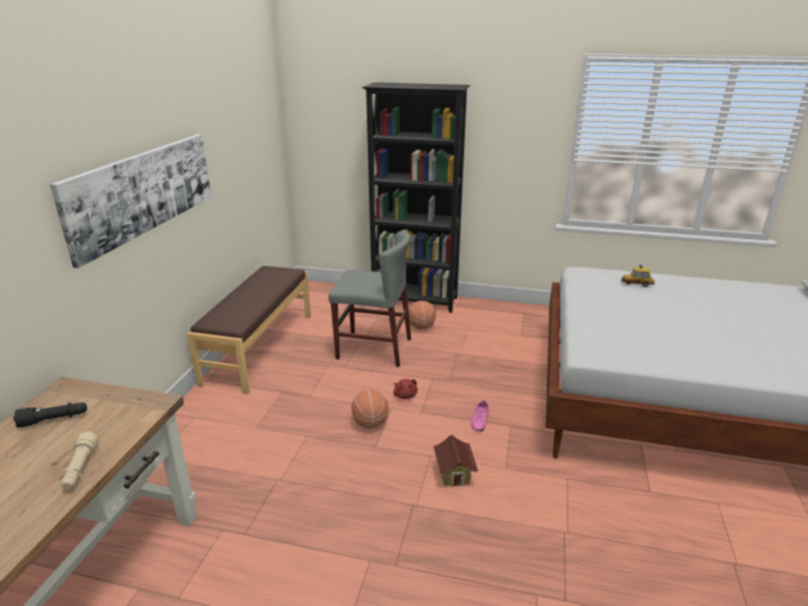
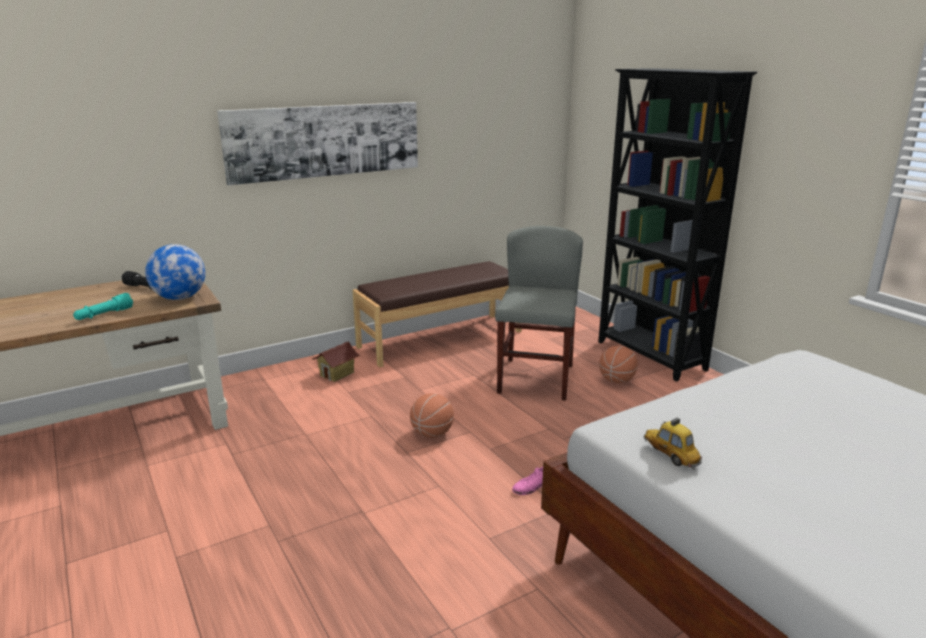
camera: 45 degrees right, 5 degrees down
beige flashlight [61,431,99,490] -> turquoise flashlight [73,293,133,320]
grey chair [329,231,411,367] -> grey chair turned 135 degrees counterclockwise [495,226,583,401]
red plush toy [393,379,418,399] -> none
toy house [434,435,478,487] -> toy house moved to [312,341,361,382]
toy car [621,264,655,287] -> toy car moved to [644,418,702,469]
none -> globe [145,244,205,300]

